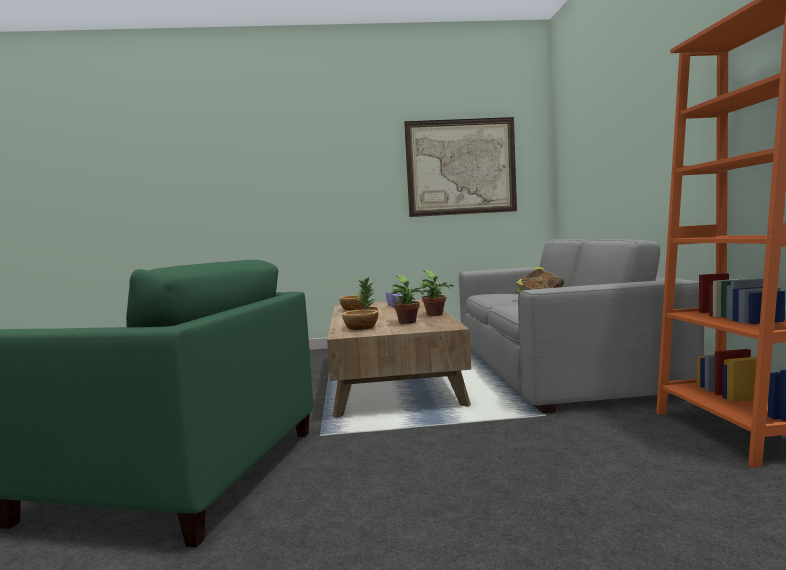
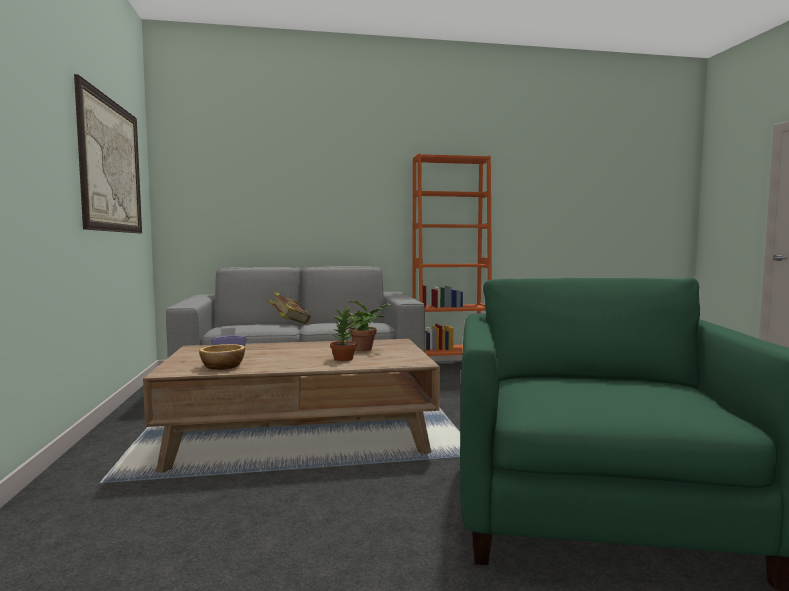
camera: 95 degrees left, 0 degrees up
bowl [342,309,378,330] -> none
potted plant [420,271,454,316] -> none

